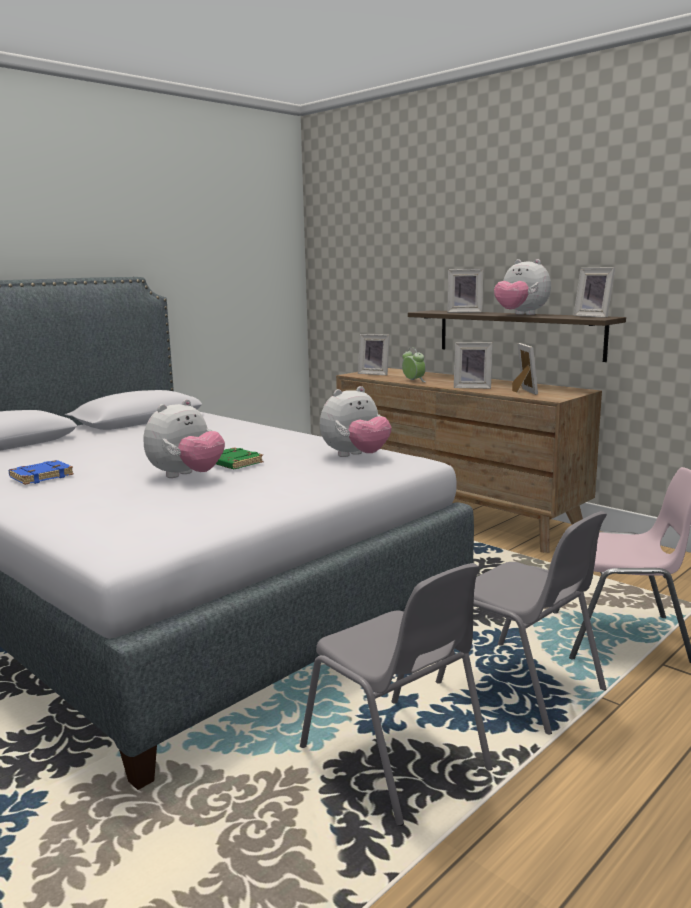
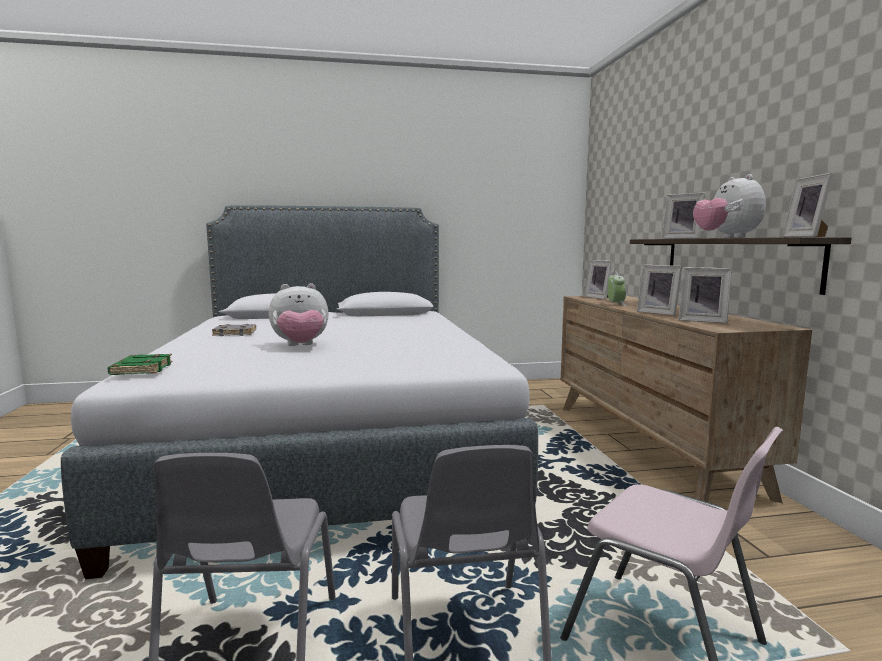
camera: 35 degrees right, 5 degrees down
blue book [9,460,74,485] -> grey book [212,324,256,336]
green book [216,447,264,469] -> green book moved to [108,354,173,375]
plush toy [320,386,392,457] -> none
picture frame [512,343,538,395] -> picture frame turned 90 degrees clockwise [679,267,732,323]

